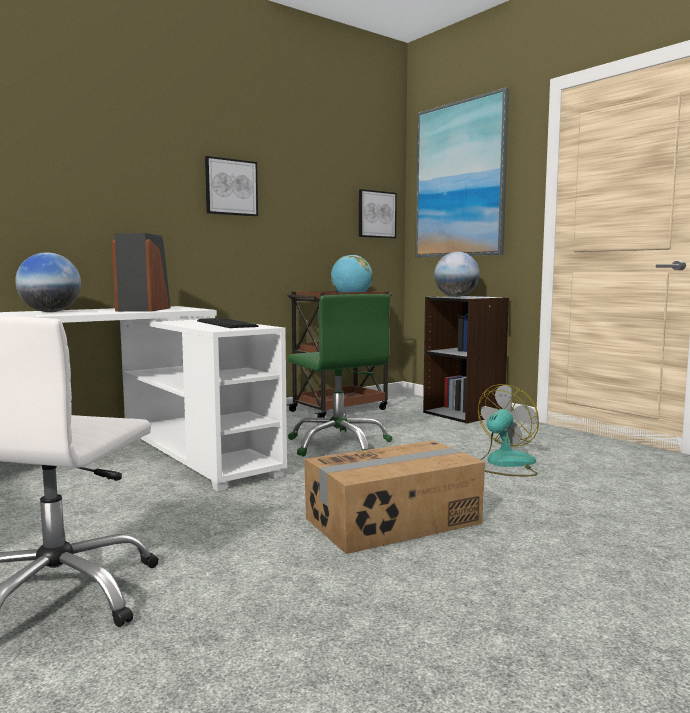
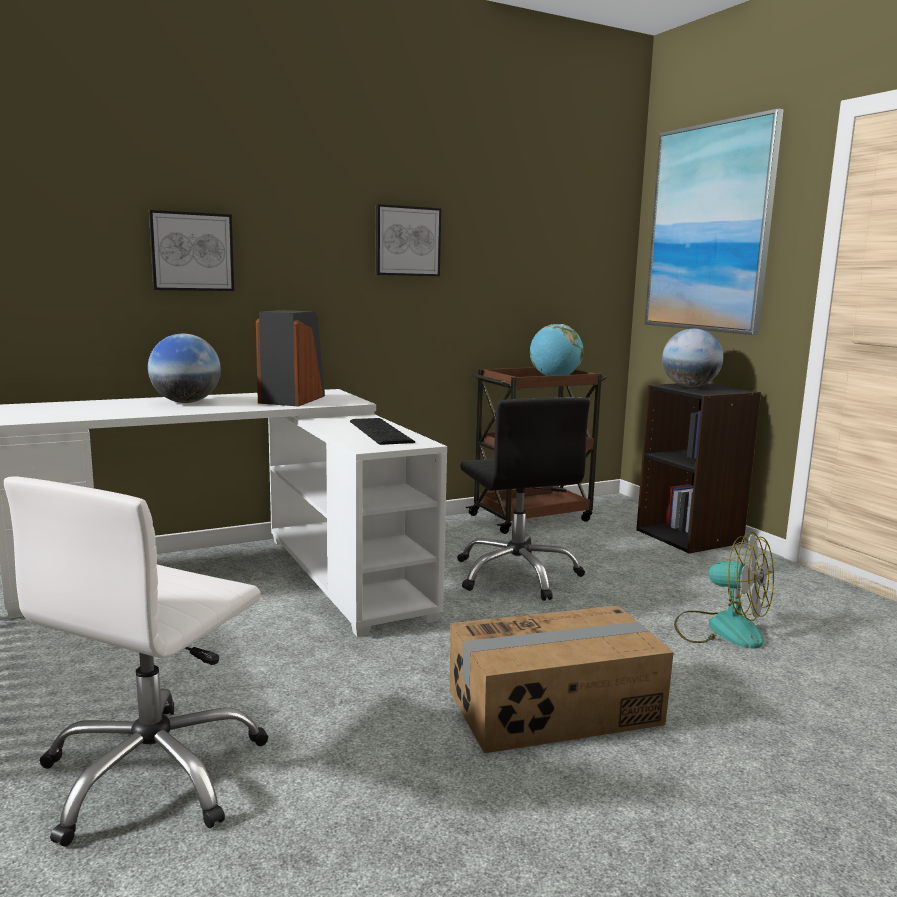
camera: 10 degrees right, 5 degrees up
green office chair [288,294,392,457] -> black office chair [457,397,590,601]
picture [358,189,397,238] -> picture moved to [149,210,234,291]
fan [478,384,539,476] -> fan turned 75 degrees clockwise [674,531,774,649]

